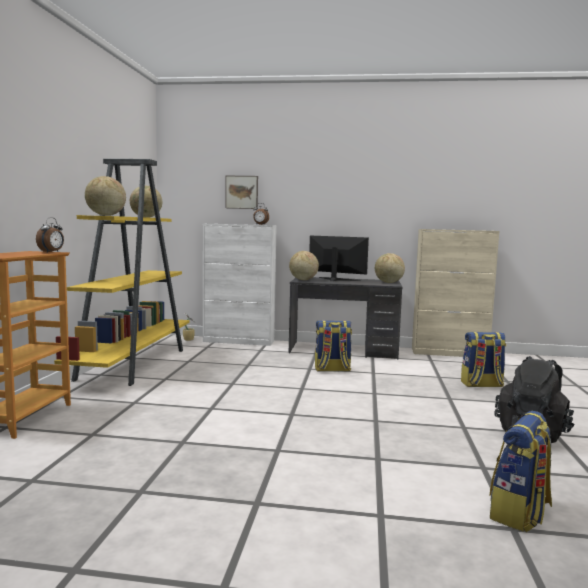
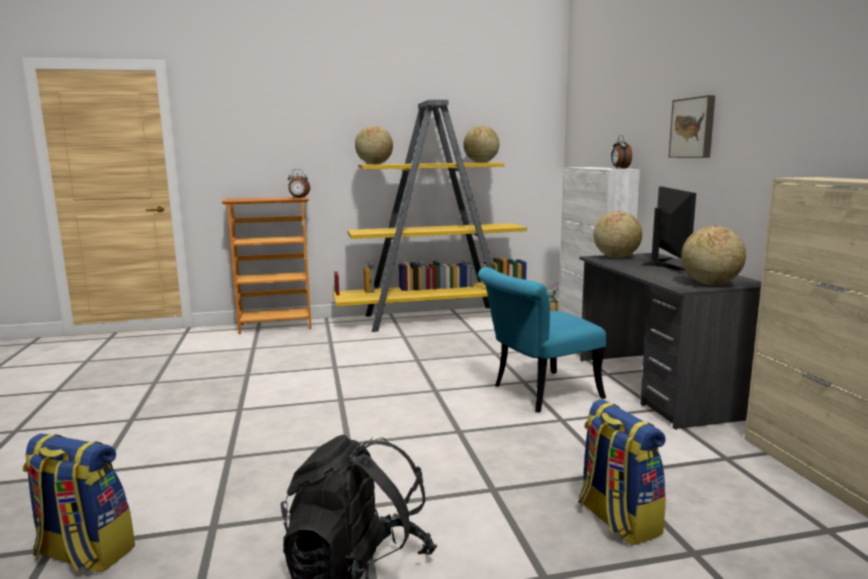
camera: 70 degrees right, 5 degrees up
picture [225,176,258,209] -> picture moved to [669,95,715,158]
backpack [315,321,352,371] -> turquoise chair [478,267,607,413]

